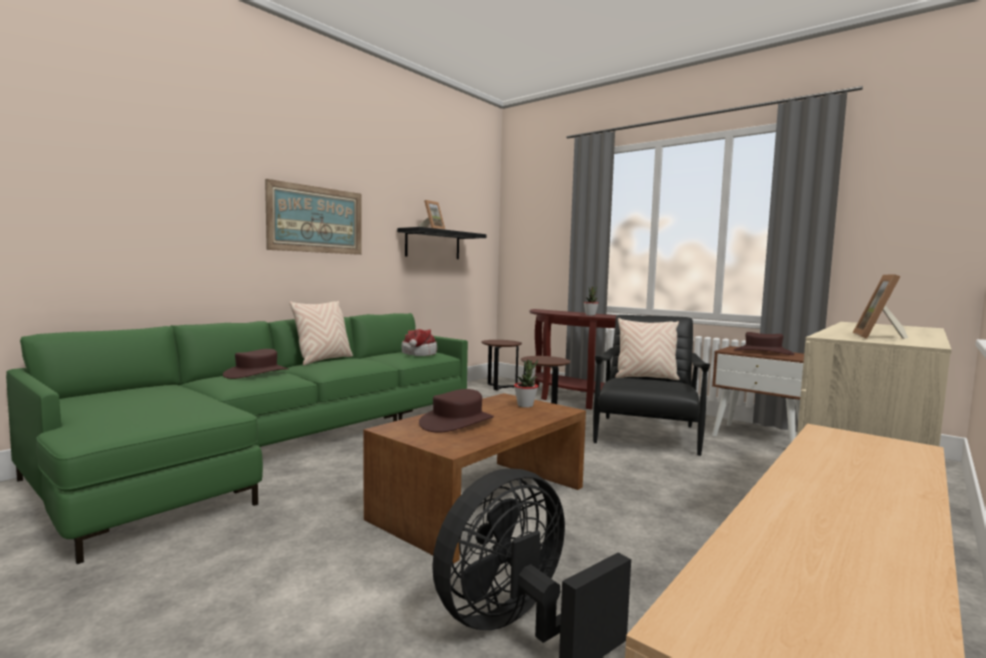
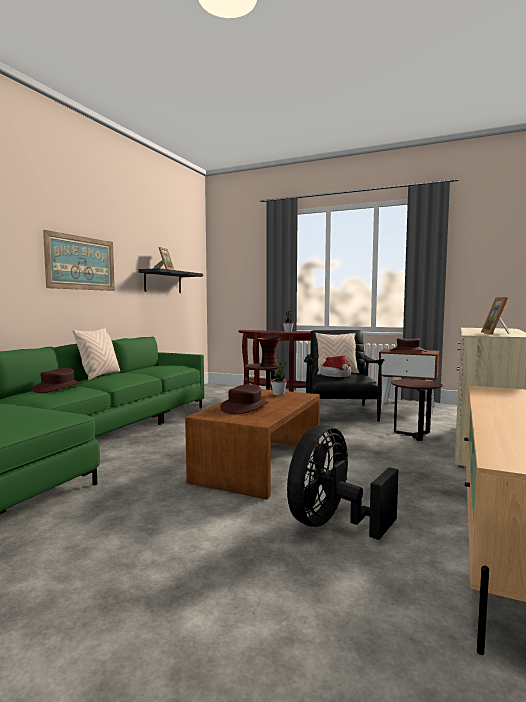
camera: 15 degrees left, 0 degrees up
hat [402,329,437,356] -> hat moved to [320,356,351,377]
brown side table [481,340,522,390] -> brown side table moved to [391,379,443,441]
none -> vase [258,337,280,367]

